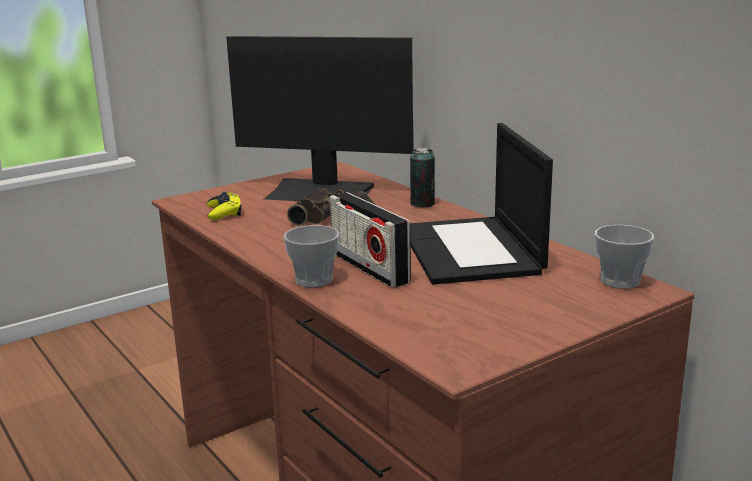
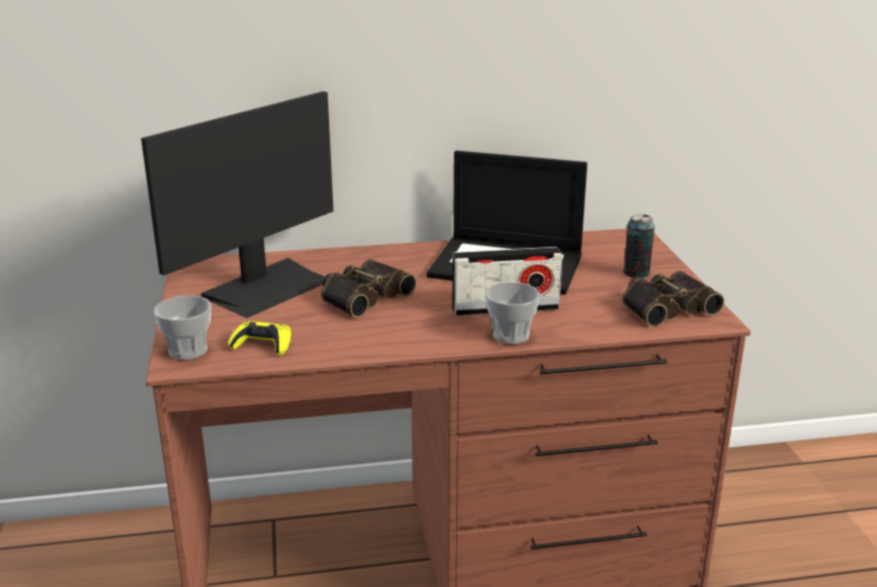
camera: 65 degrees left, 5 degrees up
can [410,148,435,207] -> can moved to [623,214,655,278]
cup [595,225,654,289] -> cup moved to [154,295,211,360]
none -> binoculars [622,271,725,327]

